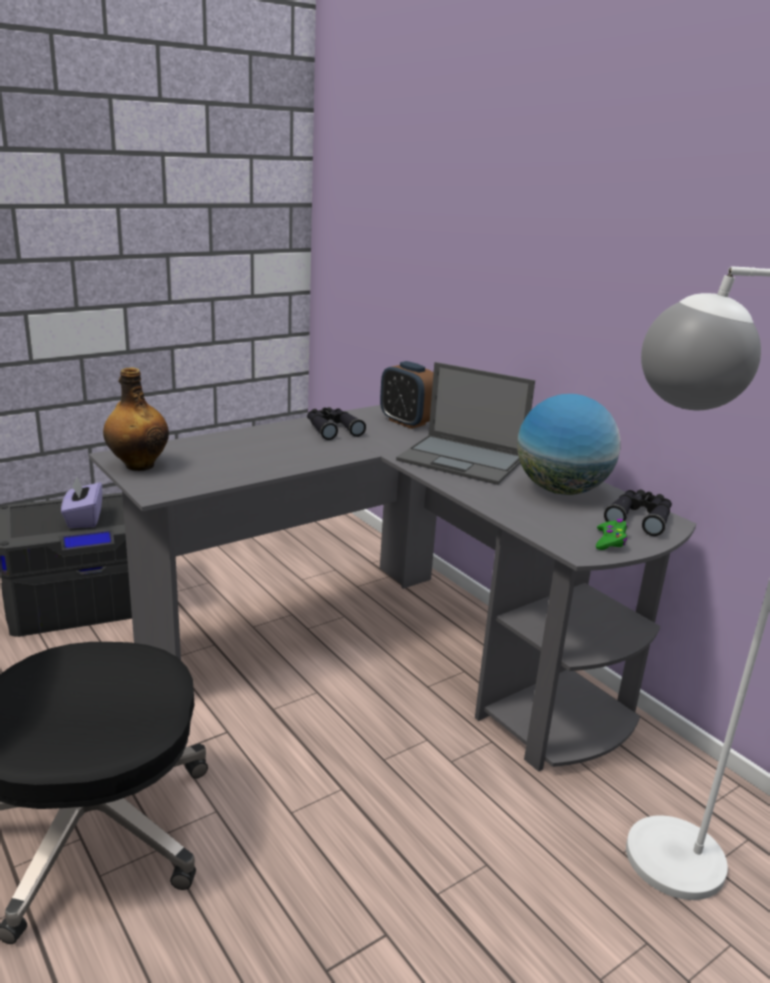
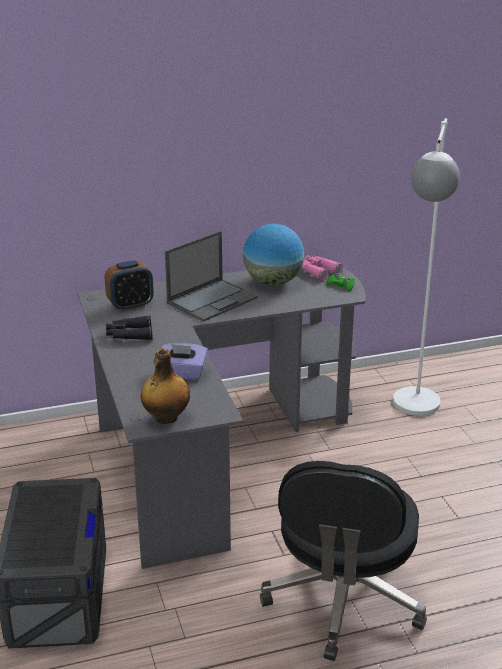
camera: 70 degrees left, 5 degrees up
purple tissue box [61,477,102,528] -> purple tissue box moved to [161,343,208,380]
black binoculars [604,489,672,536] -> pink binoculars [301,255,343,281]

